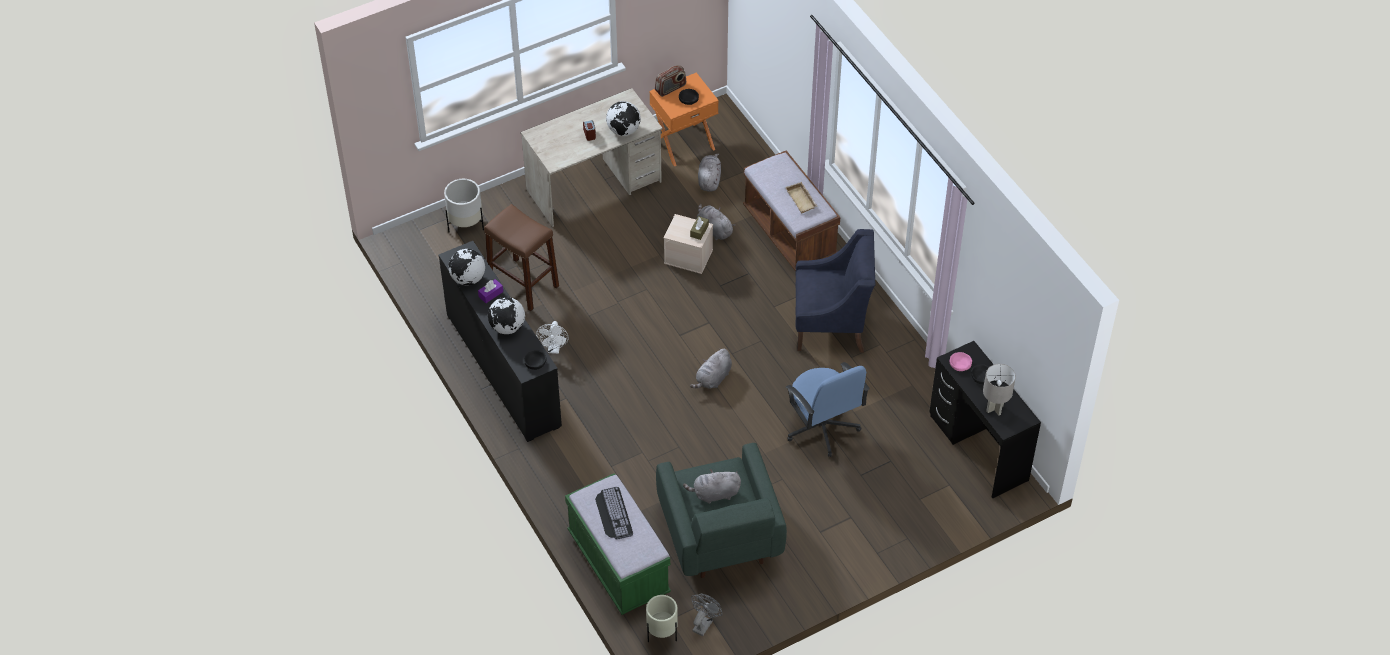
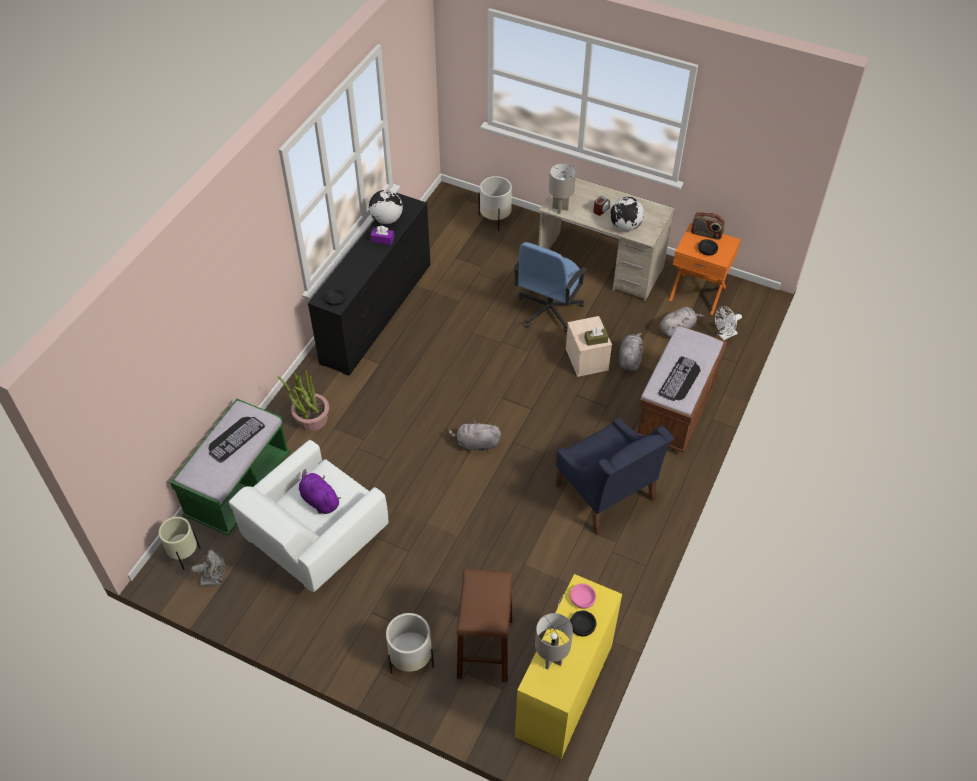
camera: 55 degrees right, 0 degrees up
brown stool [484,204,559,311] -> brown stool moved to [456,569,513,682]
globe [488,297,525,334] -> none
white fan [536,321,569,354] -> white fan moved to [715,306,742,340]
green armchair [656,443,787,578] -> white armchair [229,440,388,592]
grey plush toy [683,469,741,504] -> purple plush toy [299,469,341,514]
beige tray [785,182,818,213] -> keyboard [659,356,701,401]
blue office chair [786,362,869,457] -> blue office chair moved to [514,242,588,332]
black desk [929,341,1041,498] -> yellow desk [515,574,622,759]
none -> potted plant [278,369,329,431]
none -> white planter [386,613,434,674]
none -> grey table lamp [549,163,576,214]

